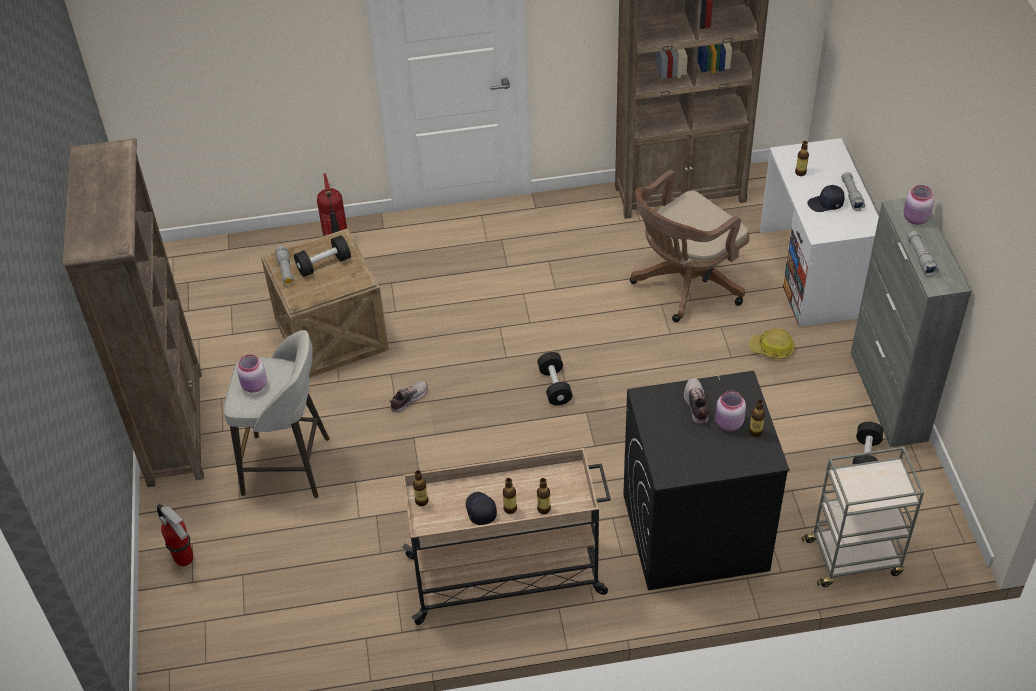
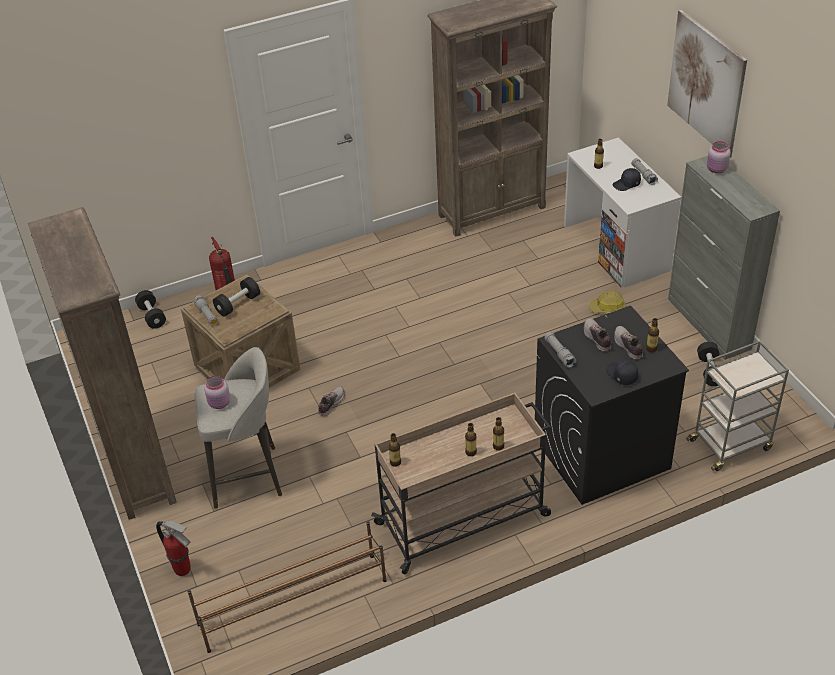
camera: 15 degrees left, 5 degrees down
black cap [466,492,497,525] -> black cap moved to [606,360,638,385]
black dumbbell [537,352,572,406] -> black dumbbell moved to [135,290,166,329]
brown office chair [630,170,750,322] -> none
pink jar [715,391,746,431] -> shoe [614,326,643,359]
grey flashlight [907,231,939,277] -> grey flashlight moved to [544,332,577,368]
none -> brown shoe rack [188,521,387,653]
none -> picture [667,10,747,158]

